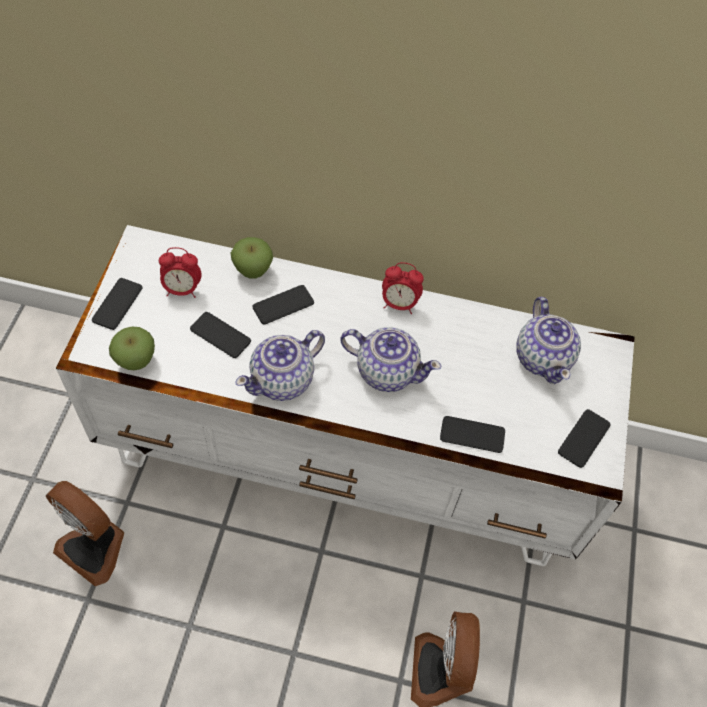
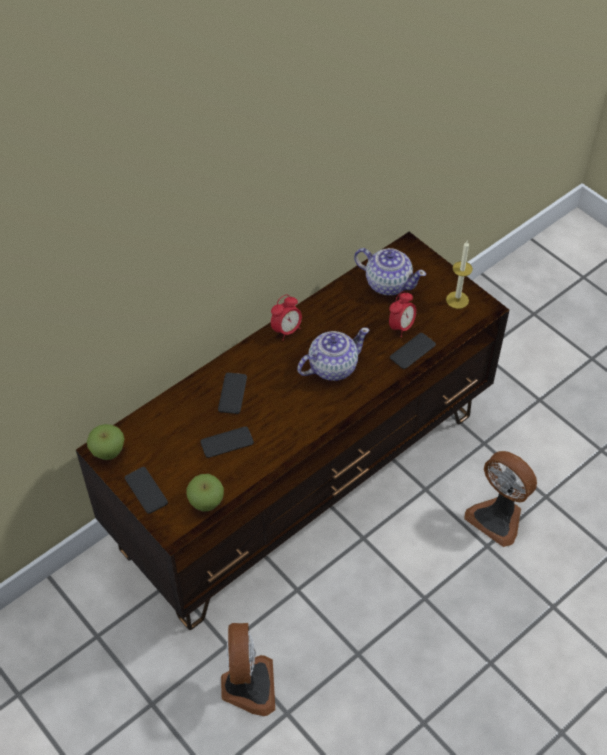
camera: 50 degrees left, 5 degrees down
fan [46,481,124,586] -> fan turned 75 degrees counterclockwise [221,623,275,716]
white tv stand [56,225,635,566] -> brown tv stand [76,232,510,630]
alarm clock [159,247,202,298] -> alarm clock moved to [389,291,416,337]
apple [230,237,273,279] -> apple moved to [87,424,125,460]
teapot [236,330,325,401] -> none
phone [558,409,610,468] -> candle [446,241,473,309]

